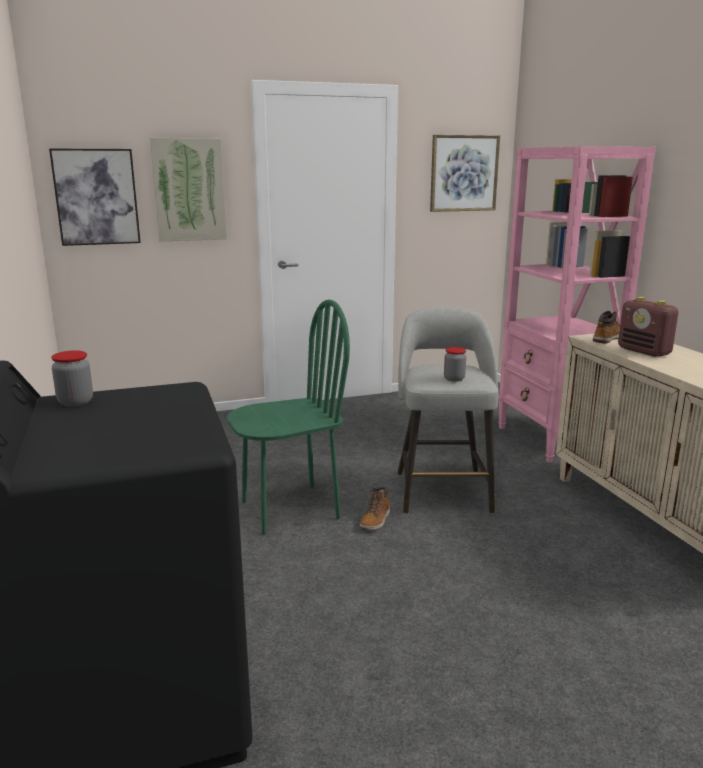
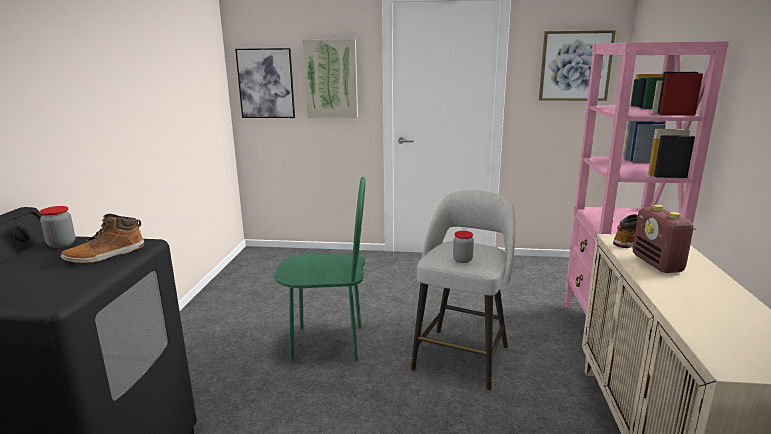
camera: 25 degrees right, 0 degrees up
boot [360,487,390,530] -> boot moved to [61,214,145,264]

